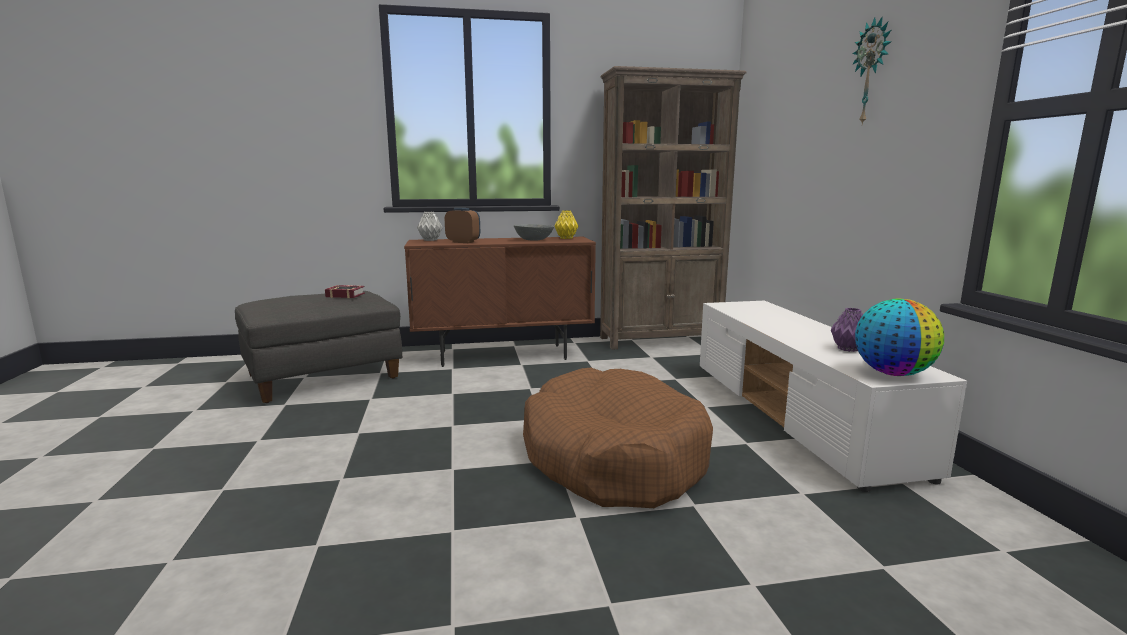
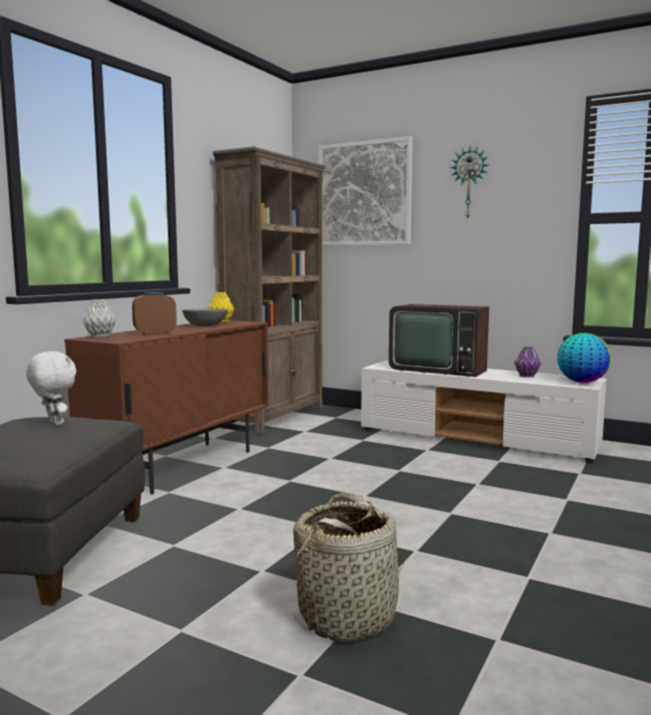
camera: 50 degrees left, 5 degrees down
book [325,285,365,298] -> white plush toy [26,351,76,425]
brown dog bed [523,368,713,508] -> none
none -> basket [293,493,407,642]
none -> picture [318,136,413,246]
none -> television [389,304,489,377]

